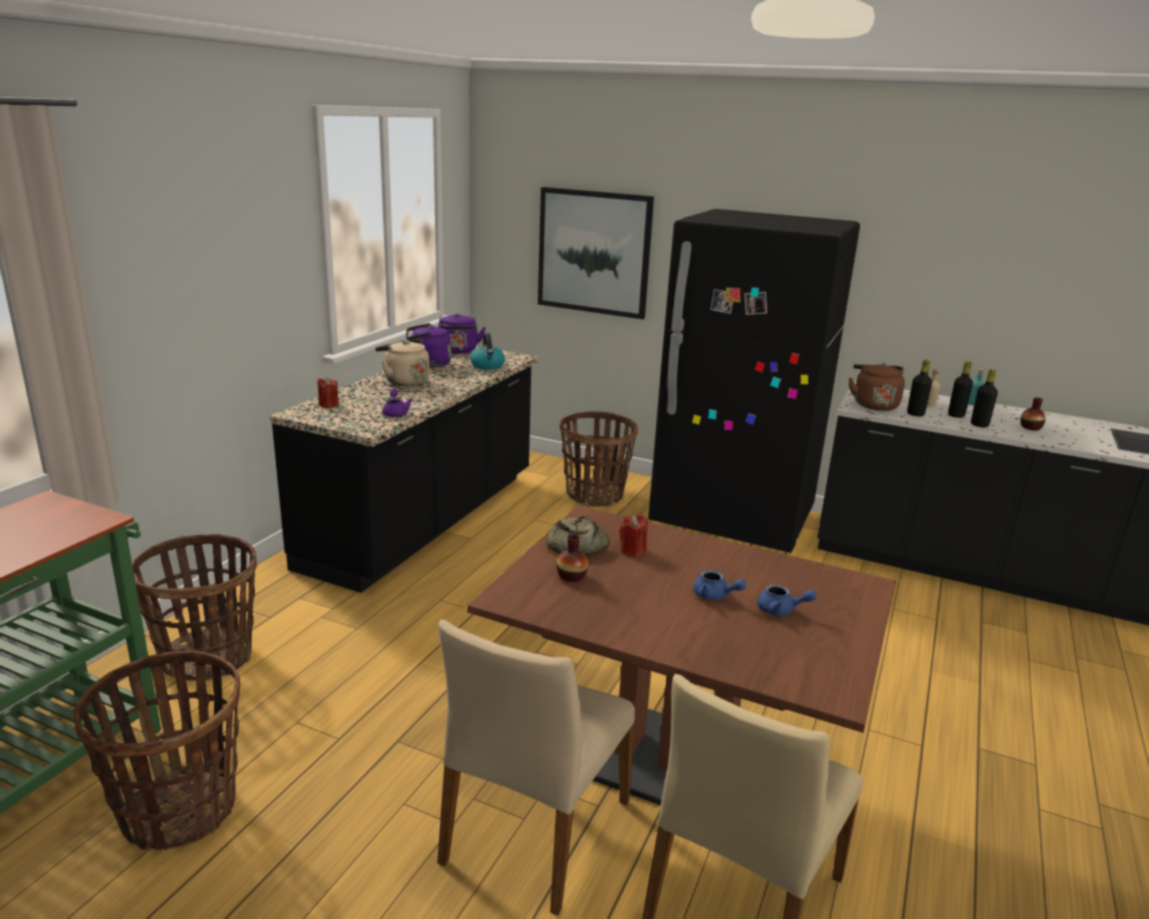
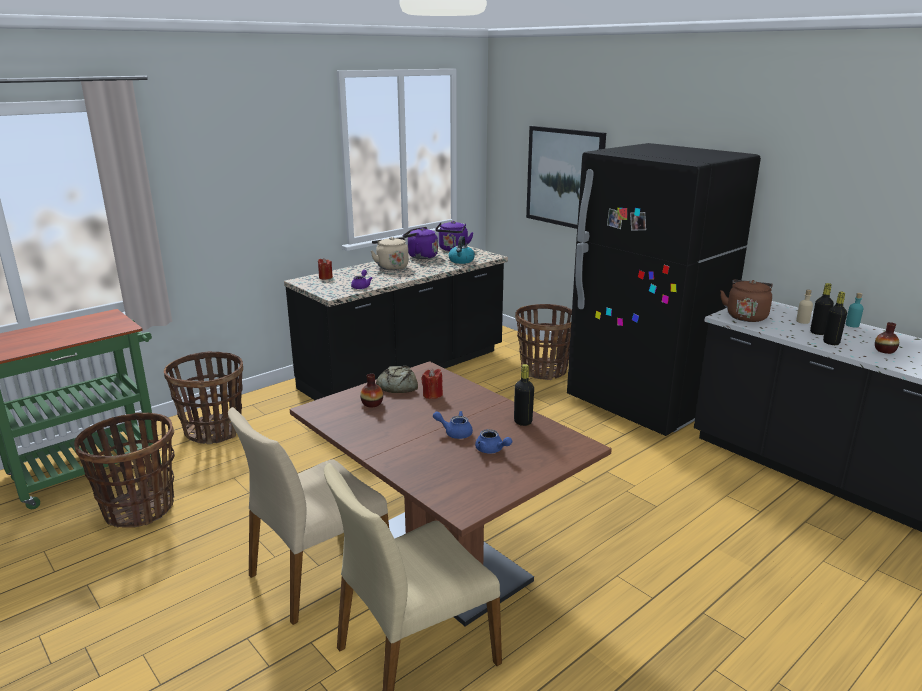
camera: 25 degrees right, 0 degrees up
blue teapot [693,569,746,600] -> blue teapot turned 135 degrees clockwise [433,411,473,439]
black bottle [907,360,932,416] -> black bottle moved to [514,364,534,426]

